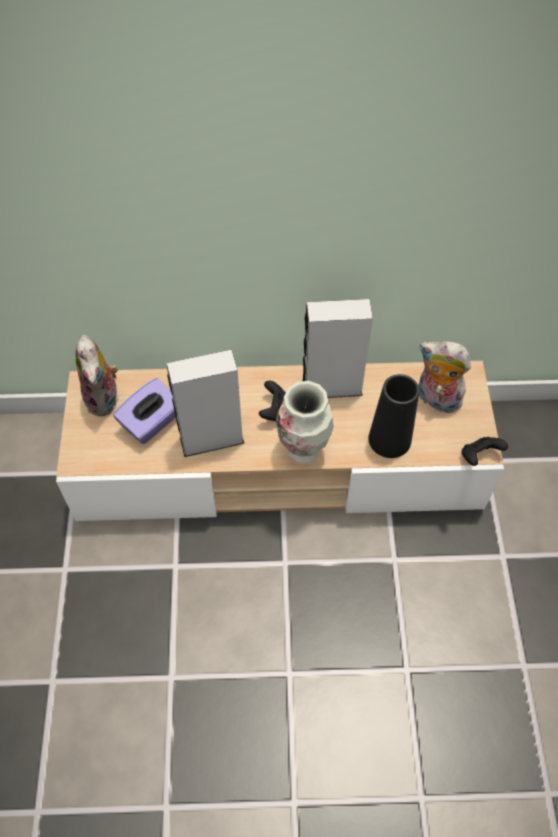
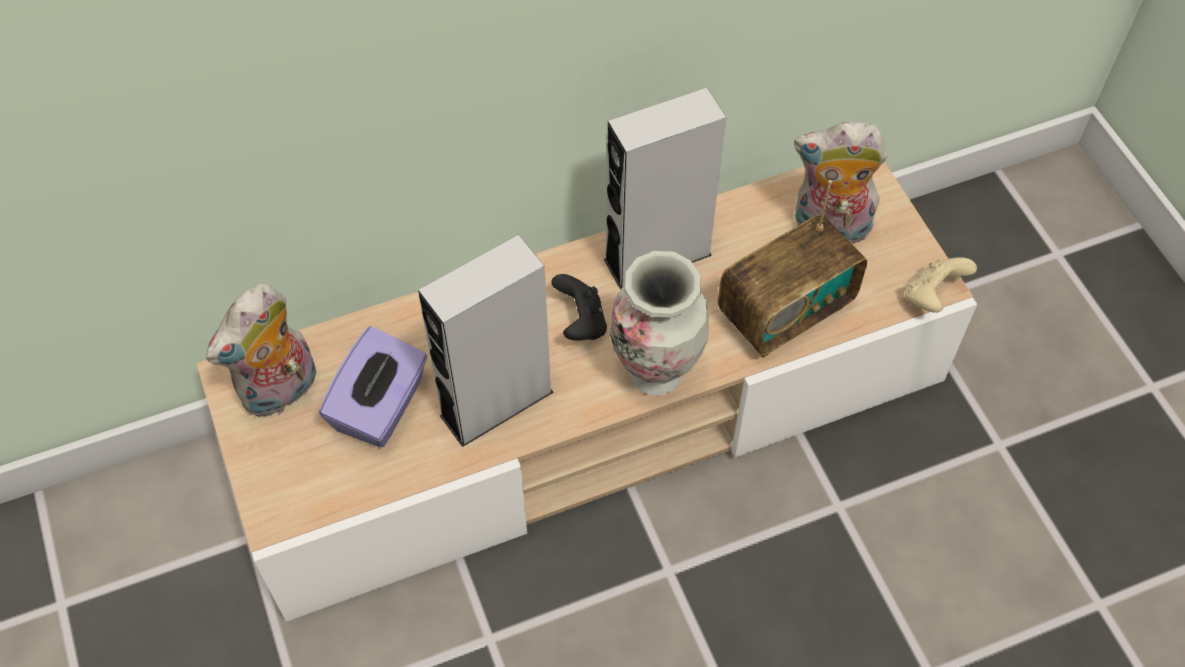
camera: 20 degrees left, 0 degrees up
plush toy [76,335,119,416] -> plush toy turned 75 degrees clockwise [206,284,316,417]
black vase [369,374,419,458] -> radio [718,180,867,358]
black game controller [462,437,508,466] -> beige game controller [905,257,977,313]

